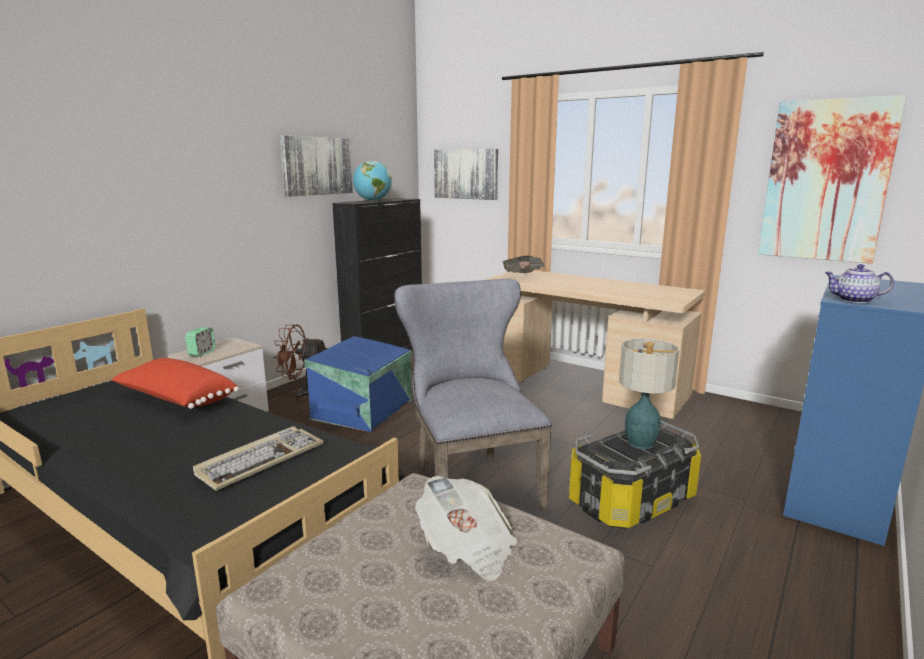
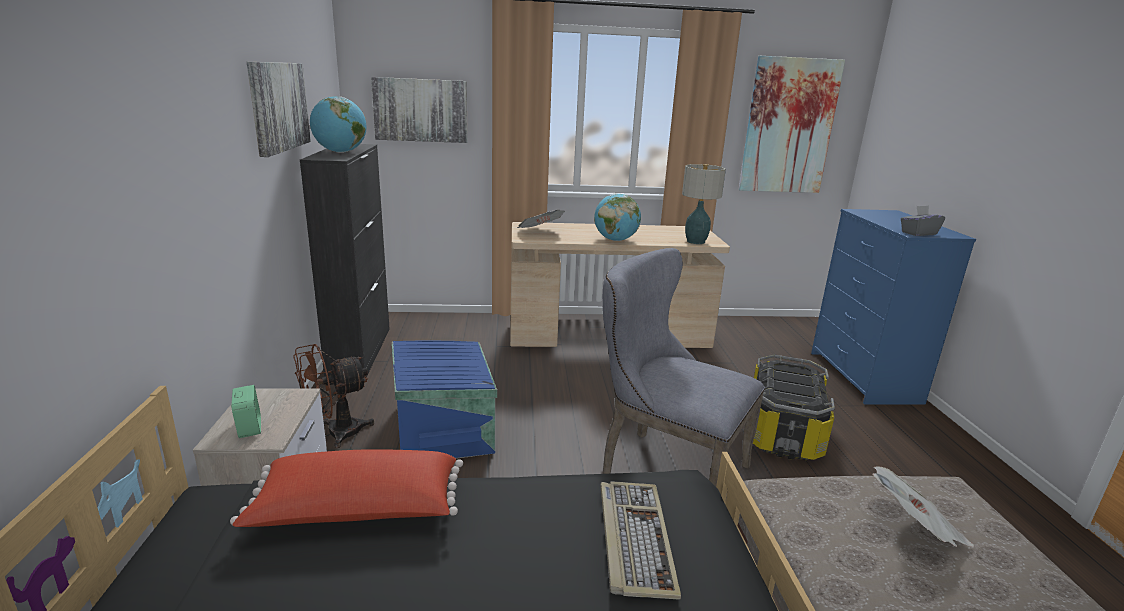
camera: 40 degrees left, 5 degrees up
table lamp [619,338,679,449] -> table lamp moved to [682,164,726,244]
teapot [825,264,894,303] -> grey tissue box [901,205,945,236]
none -> globe [594,193,641,241]

